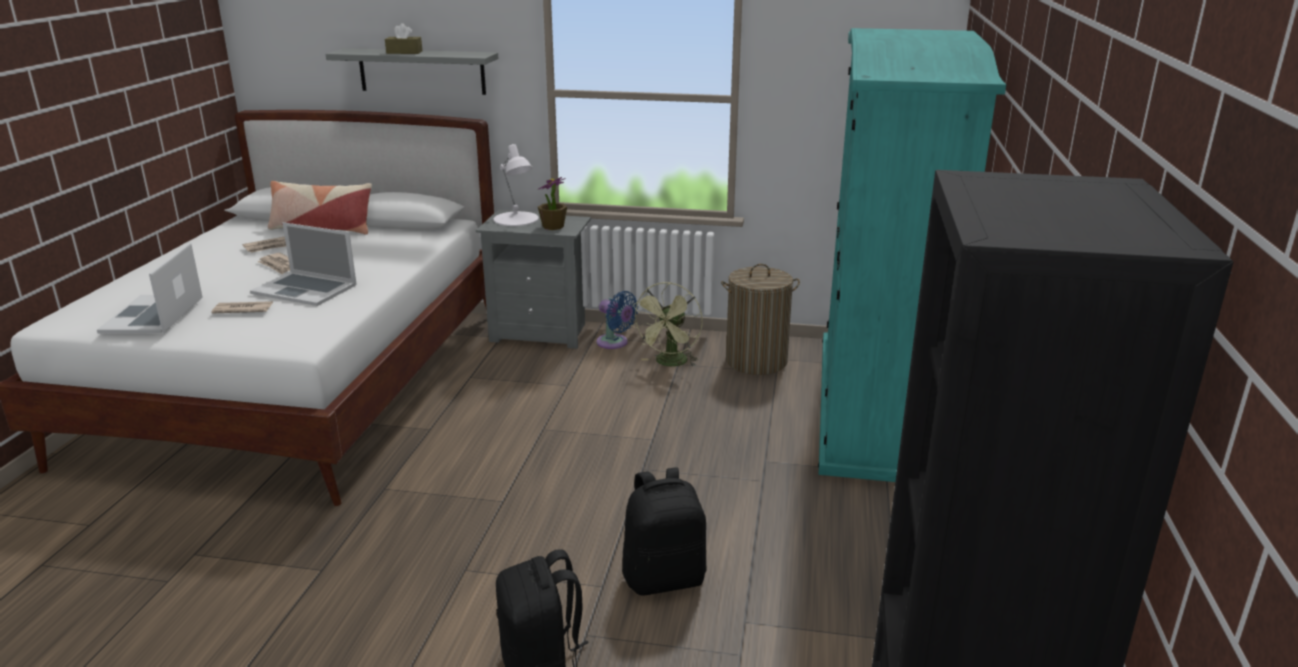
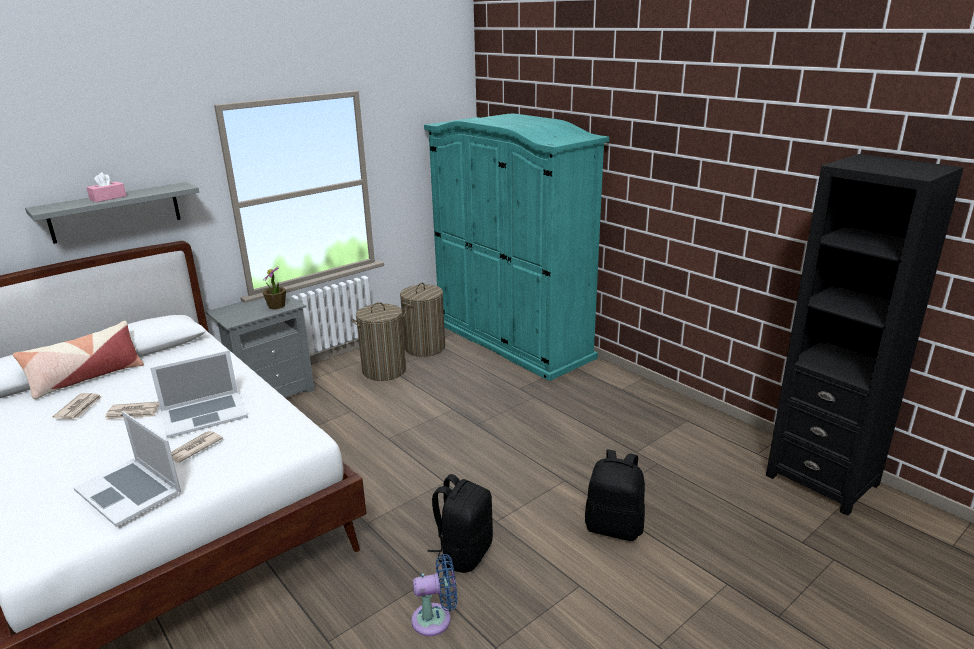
camera: 50 degrees left, 0 degrees up
brown tissue box [385,23,422,54] -> pink tissue box [86,172,126,202]
white table lamp [494,144,539,226] -> none
blue fan [597,291,638,349] -> blue fan moved to [411,554,457,636]
black backpack [622,467,707,596] -> black backpack moved to [427,474,493,573]
green fan [631,282,703,366] -> laundry basket [351,302,406,381]

